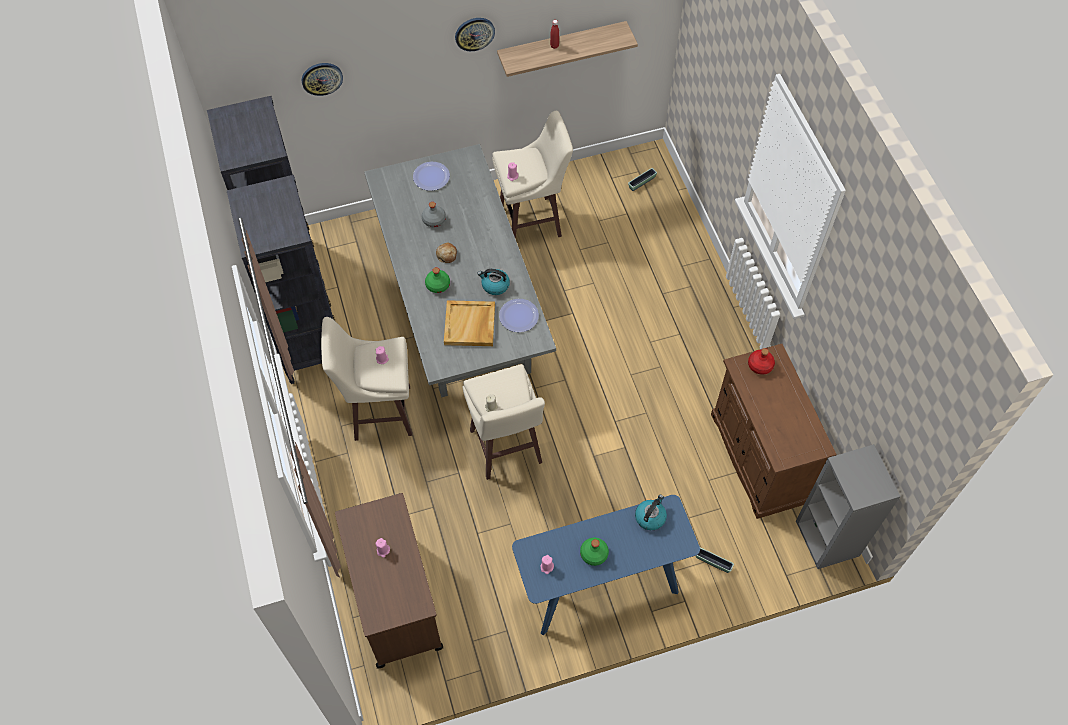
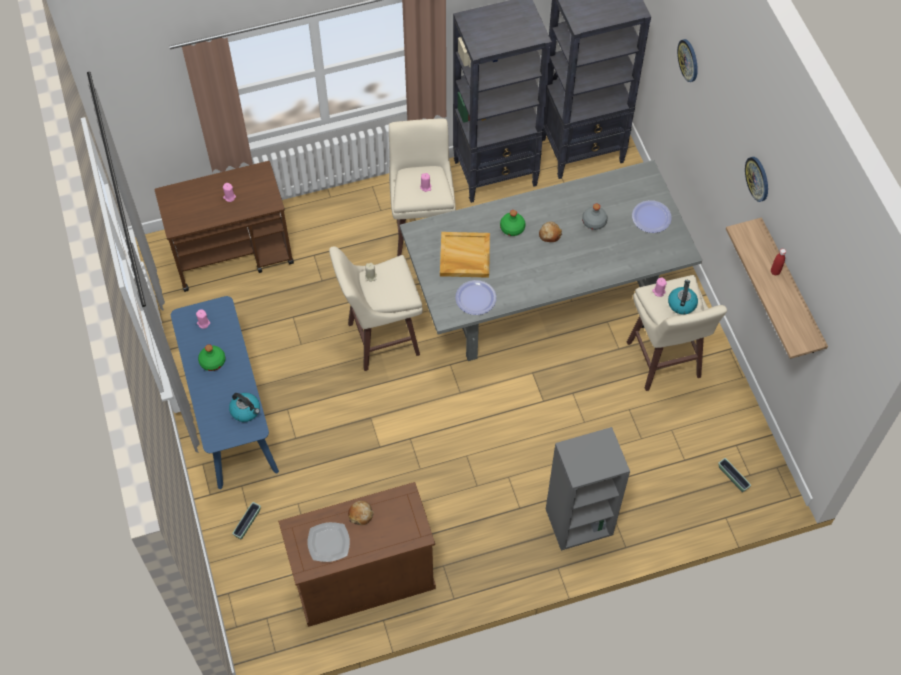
camera: 90 degrees right, 0 degrees up
kettle [477,269,510,295] -> kettle moved to [668,280,698,315]
red bottle [748,348,775,375] -> none
grey bookcase [796,444,901,569] -> grey bookcase moved to [546,427,630,551]
none -> plate [307,522,350,562]
none -> bread [348,501,374,525]

